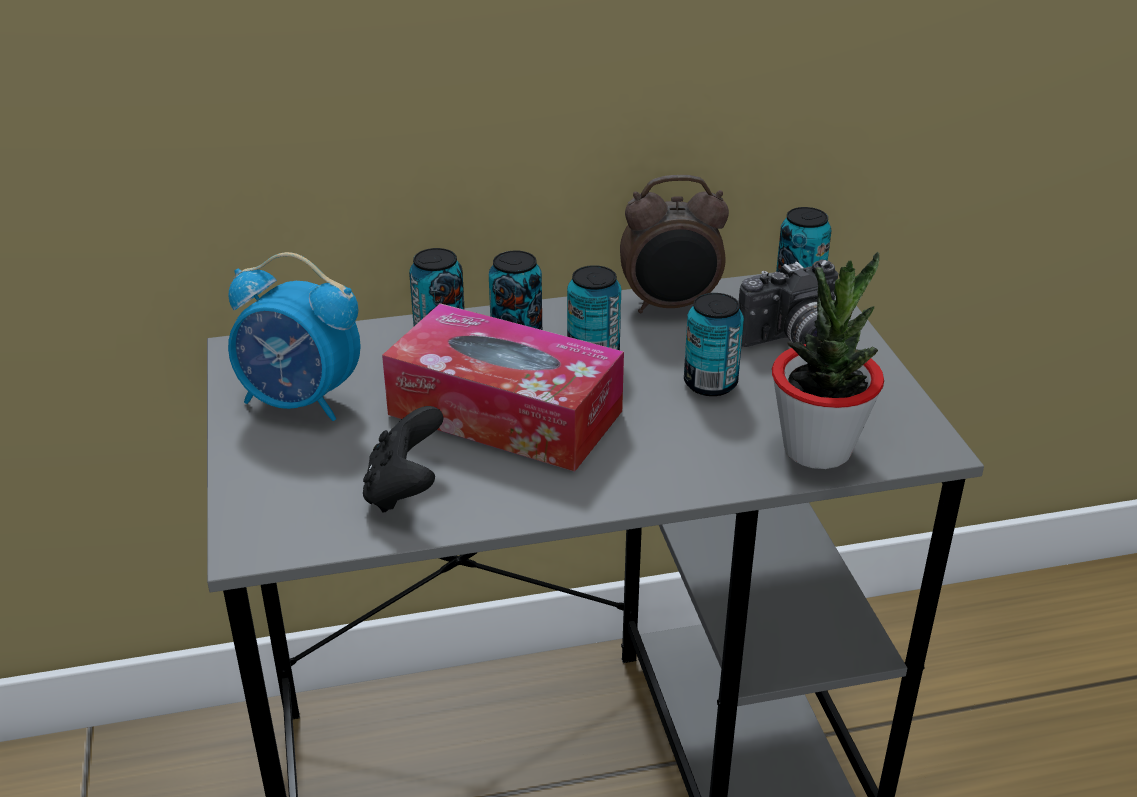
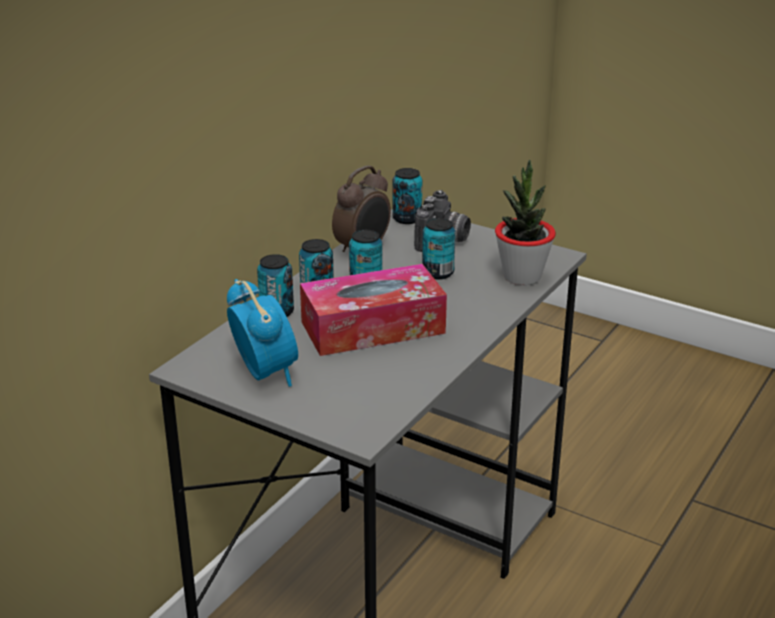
camera: 45 degrees left, 5 degrees down
alarm clock [228,252,361,421] -> alarm clock turned 90 degrees counterclockwise [227,279,298,387]
black game controller [363,406,443,513] -> none

